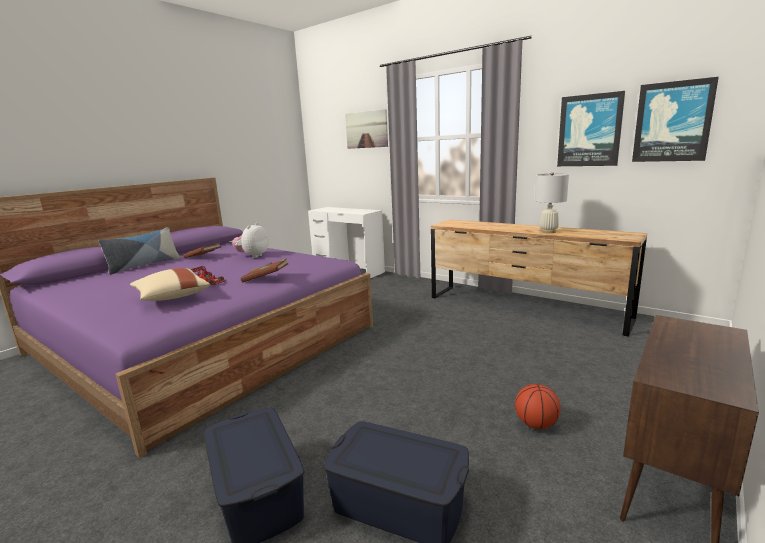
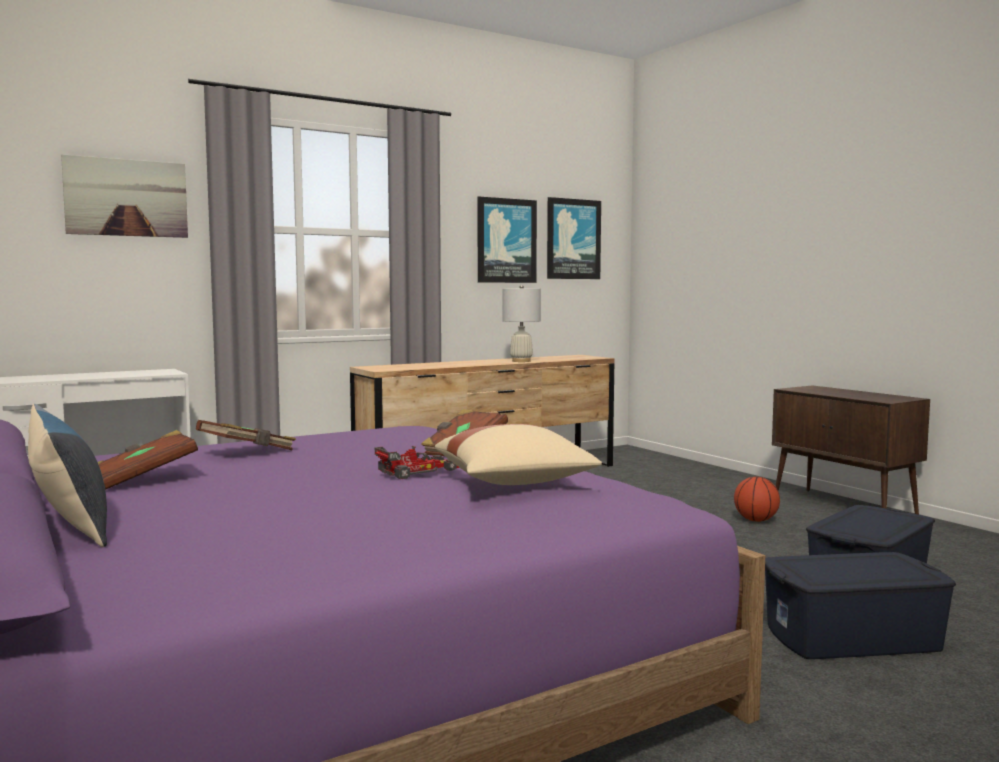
camera: 70 degrees left, 10 degrees down
plush toy [232,223,269,258] -> brown book [196,420,296,450]

